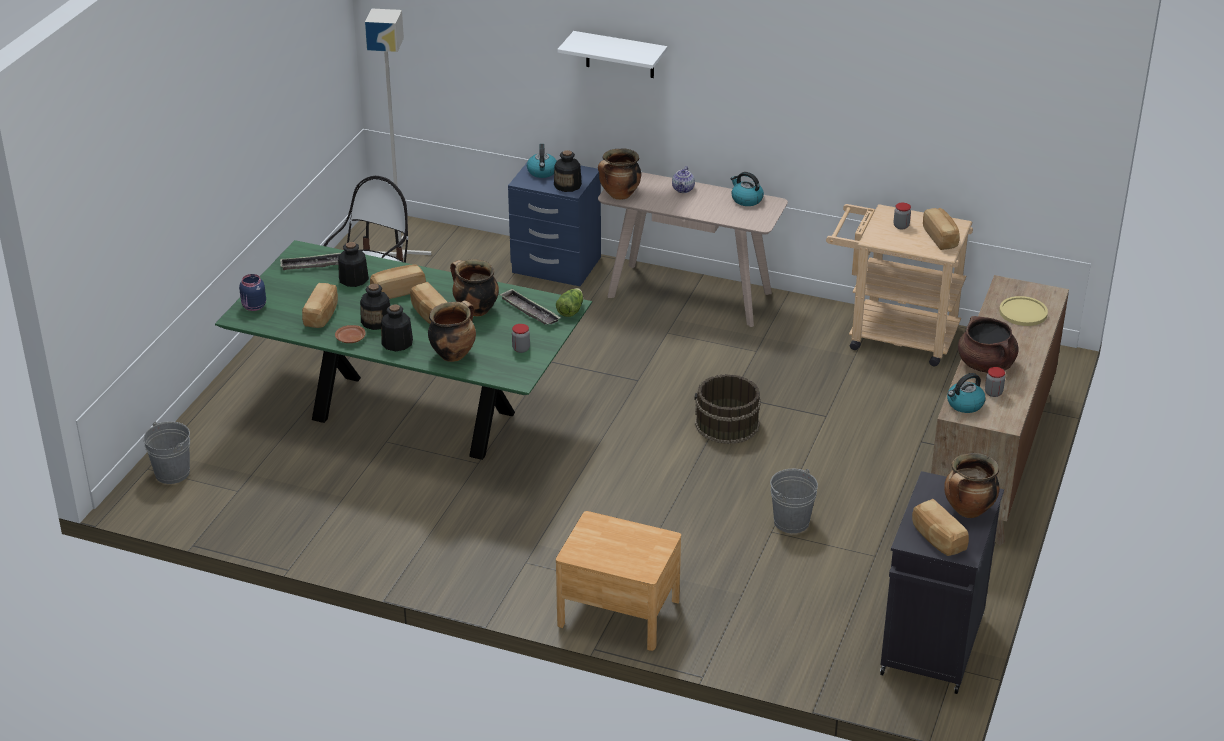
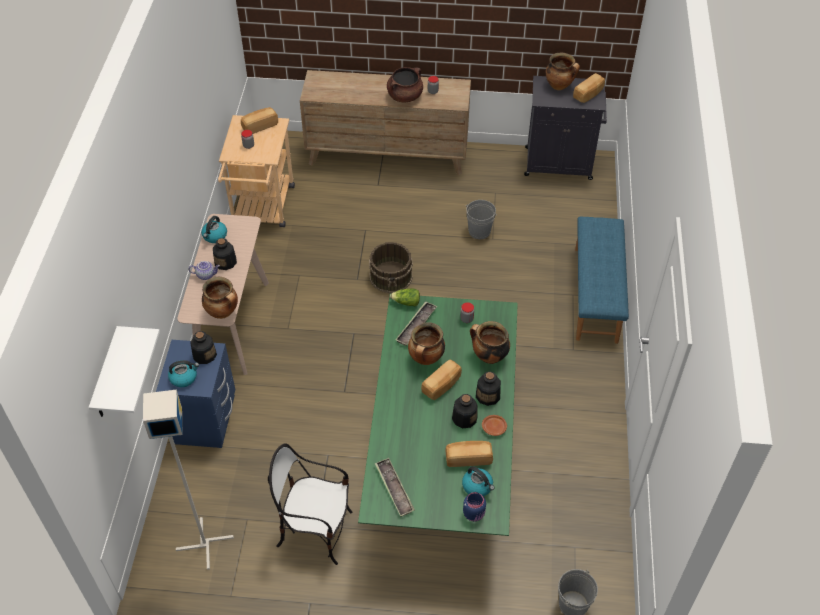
camera: 105 degrees left, 15 degrees up
bottle [338,242,369,287] -> bottle moved to [213,238,237,270]
bread [370,265,426,299] -> none
brown nightstand [556,511,681,651] -> blue bench [575,217,629,344]
white shelf [557,31,667,78] -> white shelf moved to [89,326,160,417]
kettle [947,373,986,413] -> kettle moved to [462,466,495,496]
yellow plate [999,296,1048,326] -> none

